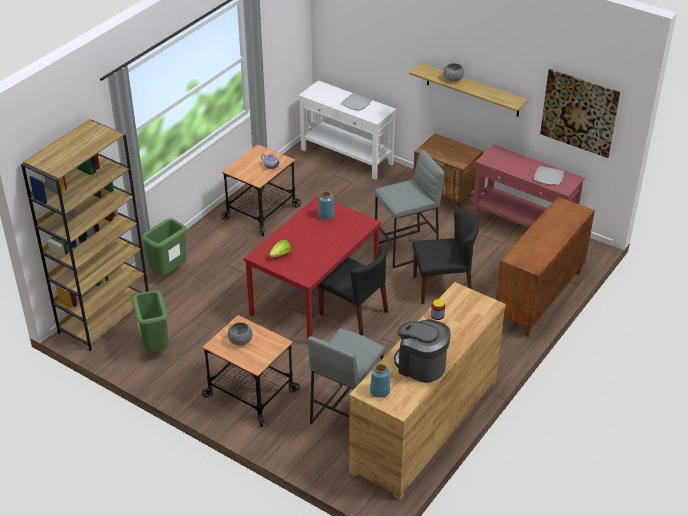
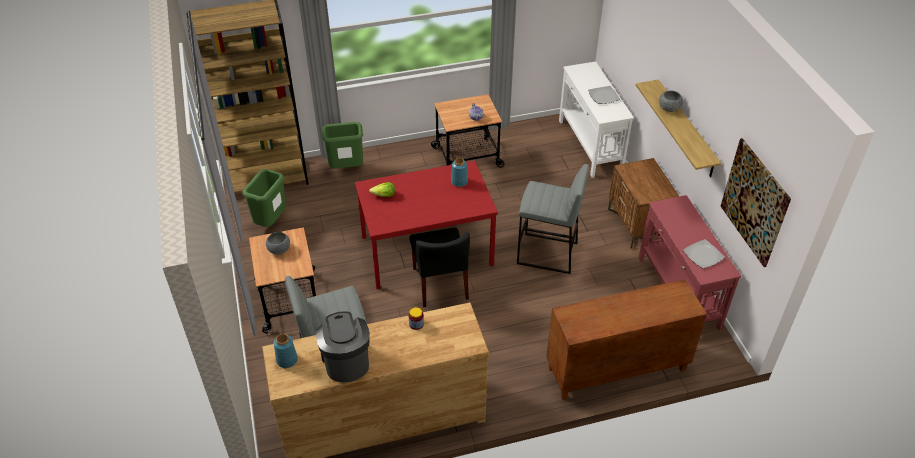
camera: 40 degrees right, 5 degrees up
black chair [413,209,479,304] -> none

